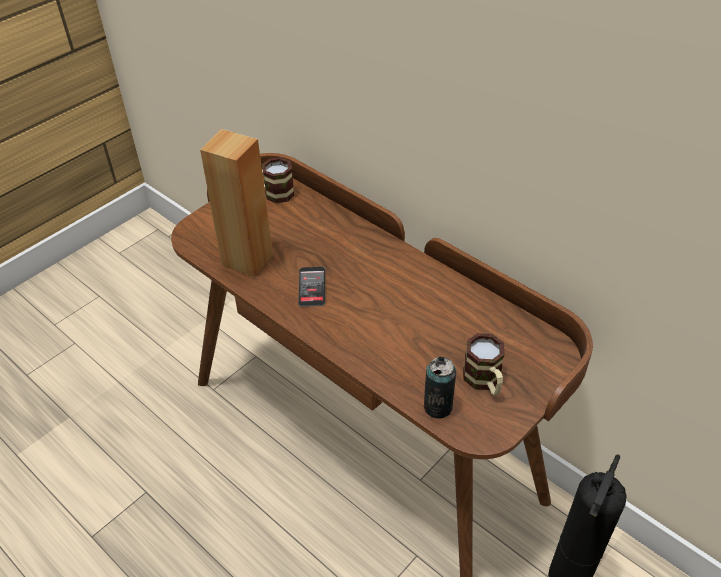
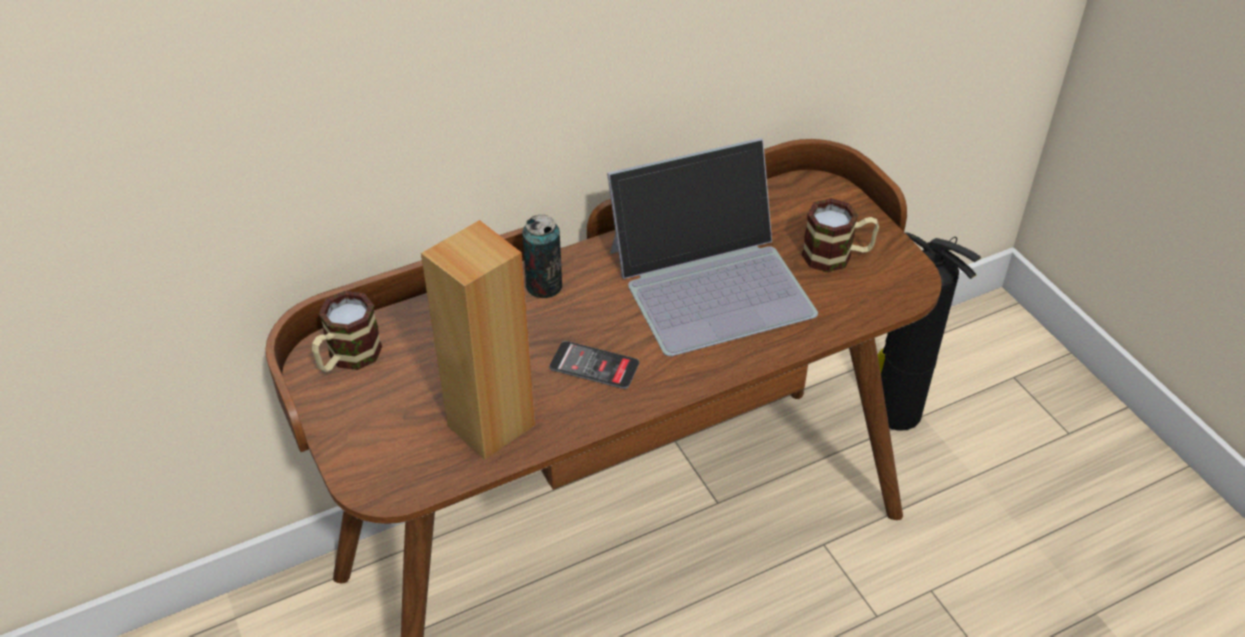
camera: 70 degrees left, 0 degrees up
can [424,357,456,419] -> can moved to [522,215,562,298]
none -> laptop [607,138,818,356]

